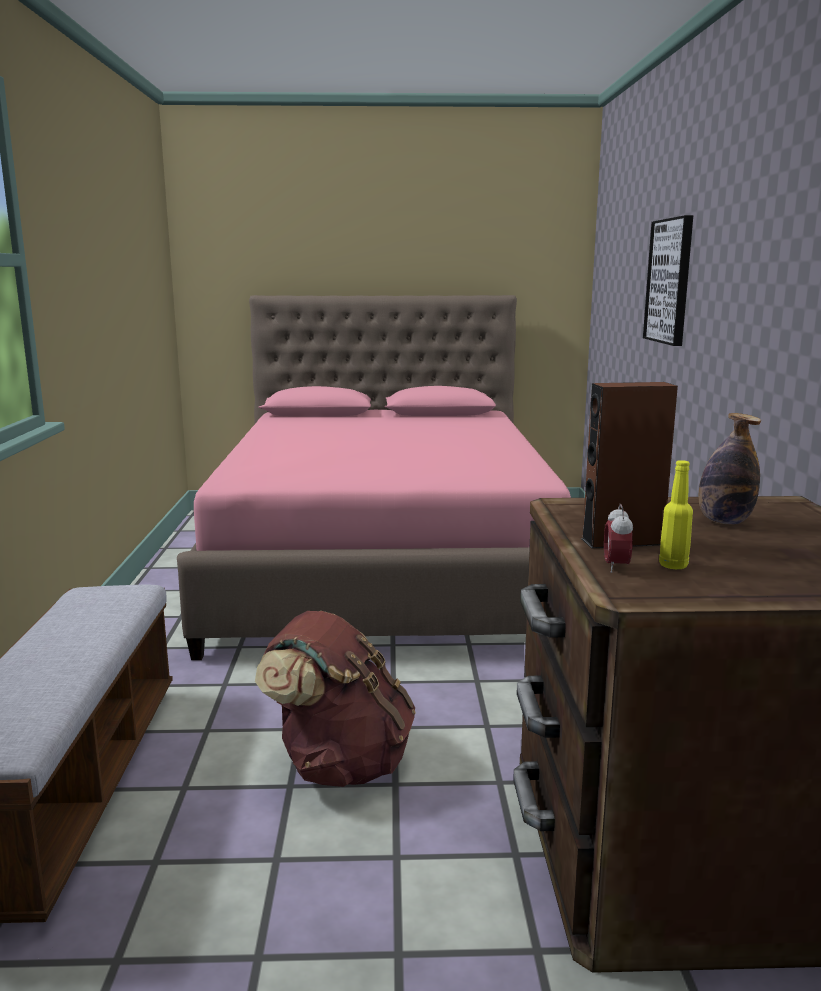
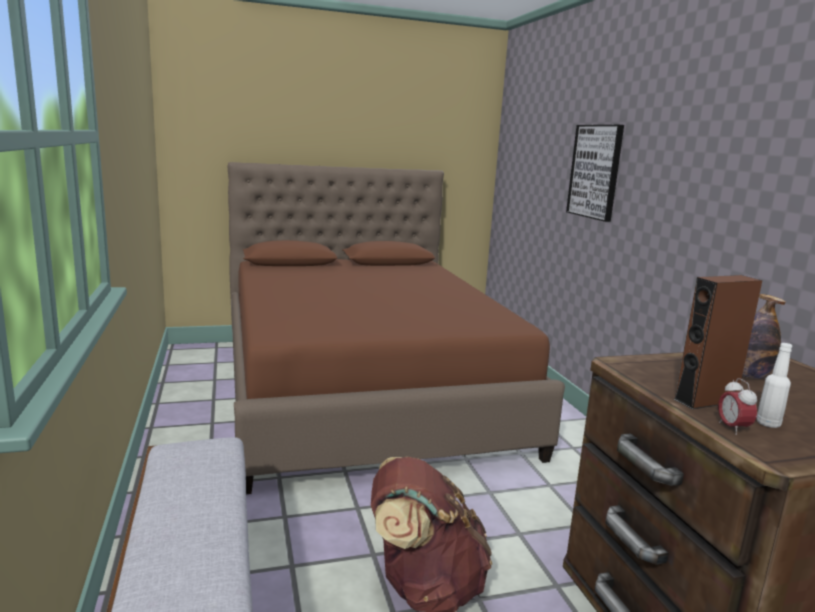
camera: 15 degrees left, 0 degrees up
pink bed [177,295,571,660] -> brown bed [228,162,565,494]
yellow bottle [659,460,693,569] -> white bottle [756,343,792,428]

